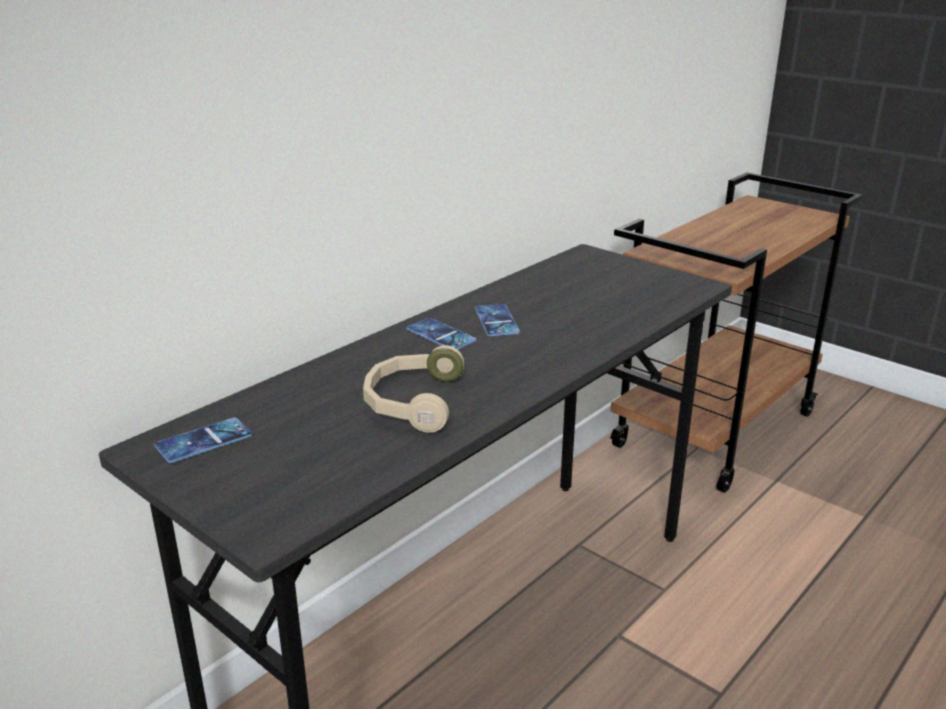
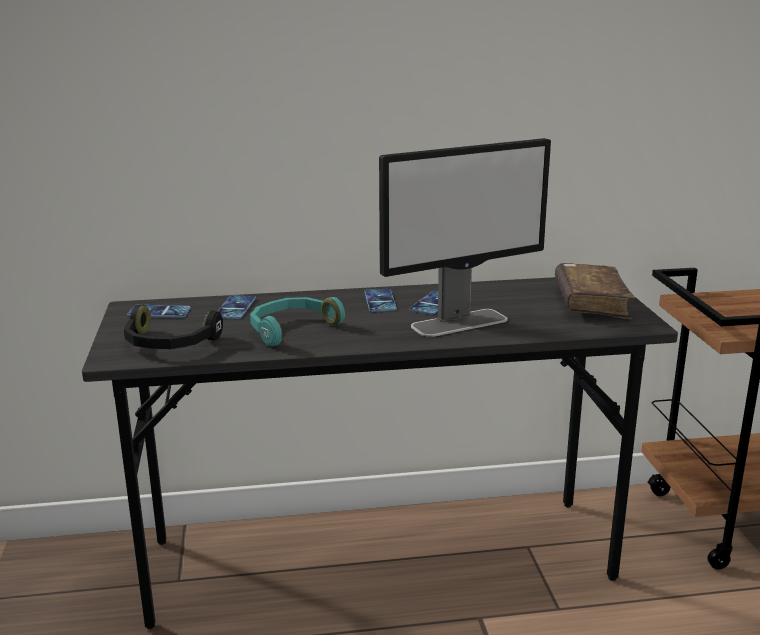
camera: 40 degrees right, 5 degrees down
beige headphones [363,345,464,433] -> turquoise headphones [250,297,345,346]
none -> black headphones [124,305,223,349]
none -> phone [218,295,256,319]
none -> monitor [379,138,551,337]
none -> brown book [555,263,635,319]

